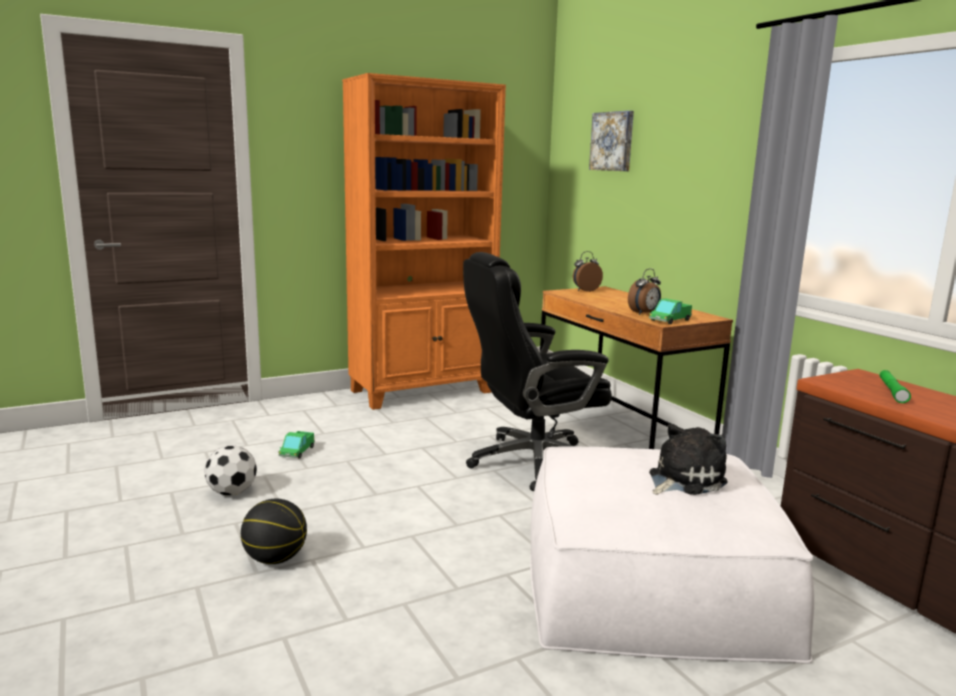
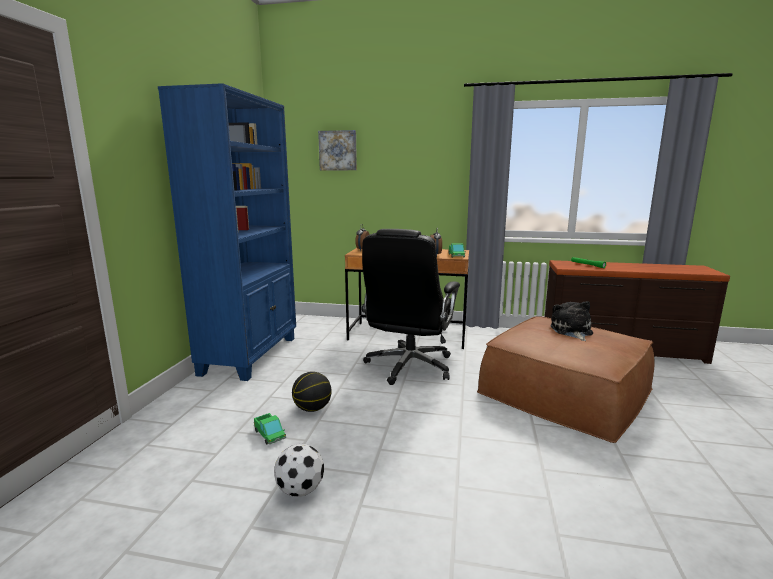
camera: 50 degrees left, 0 degrees up
basketball [241,499,307,564] -> basketball moved to [292,372,332,412]
orange bookcase [342,73,506,410] -> blue bookcase [158,83,296,381]
white ottoman [530,446,814,664] -> brown ottoman [477,316,655,443]

